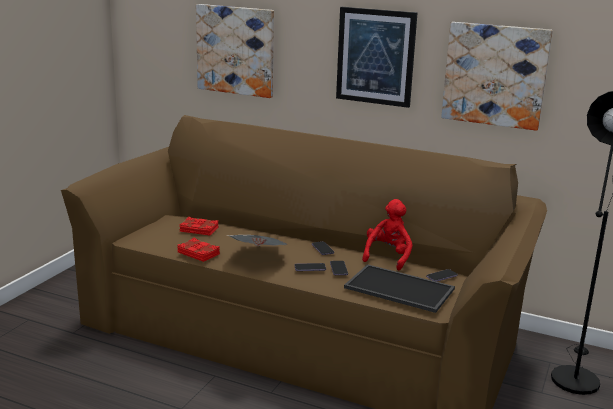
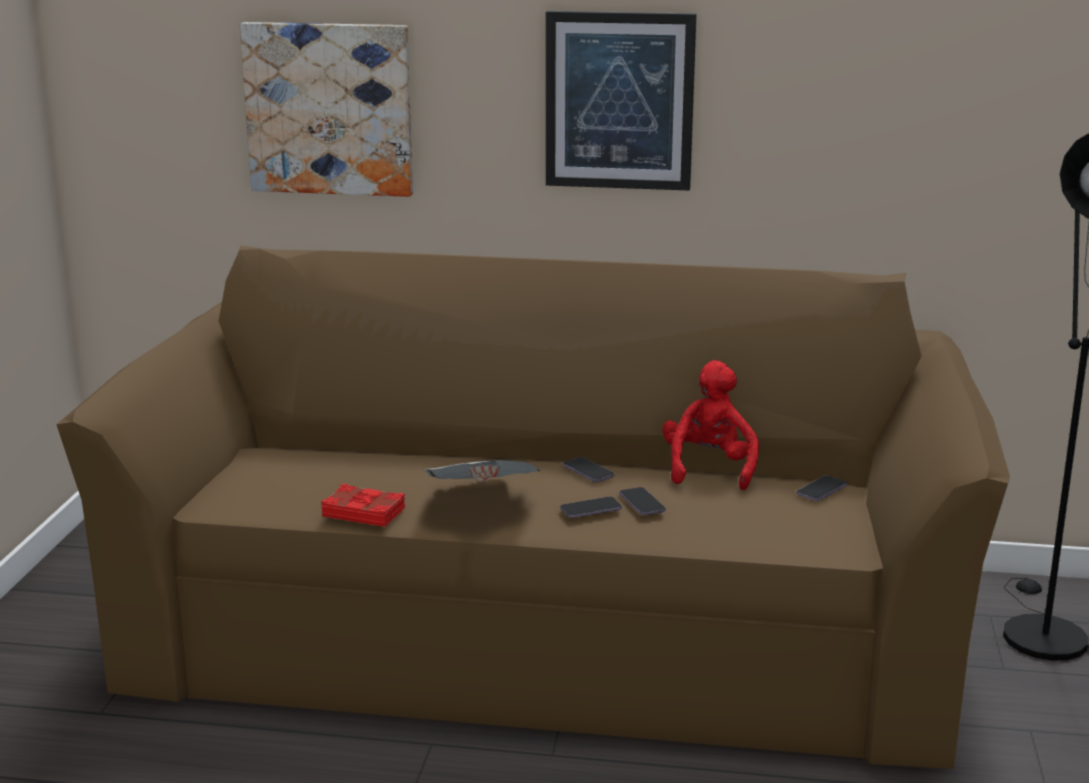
camera: 15 degrees left, 0 degrees up
red book [179,217,218,236] -> none
tray [344,264,455,313] -> none
picture [441,22,553,131] -> none

